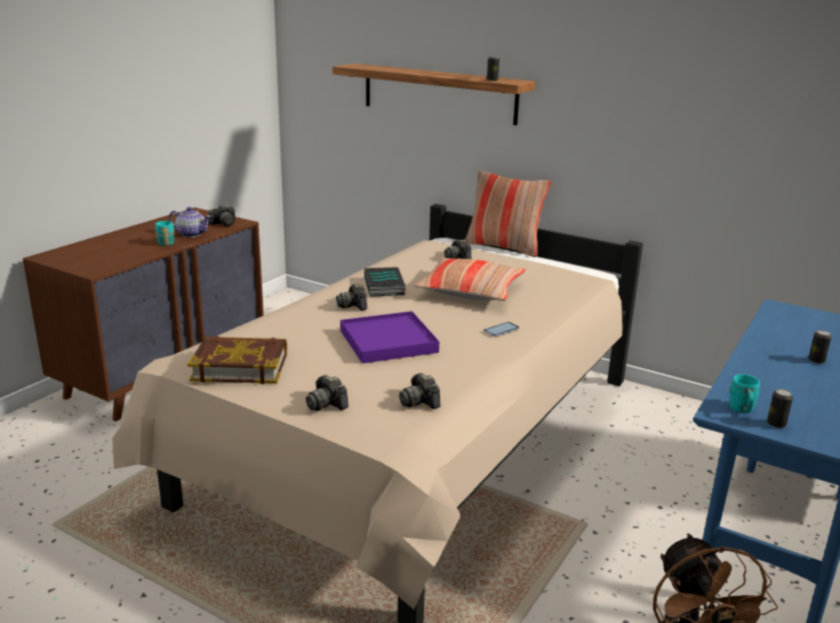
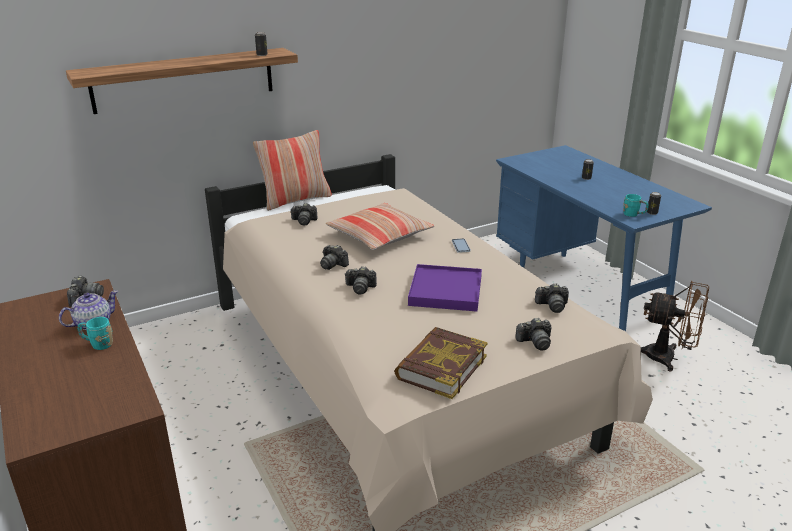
camera: 60 degrees left, 5 degrees up
book [364,267,406,297] -> camera [320,245,349,270]

